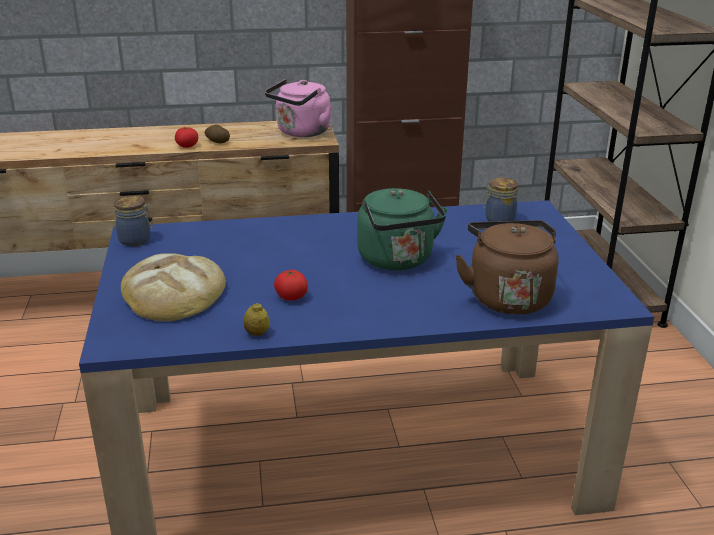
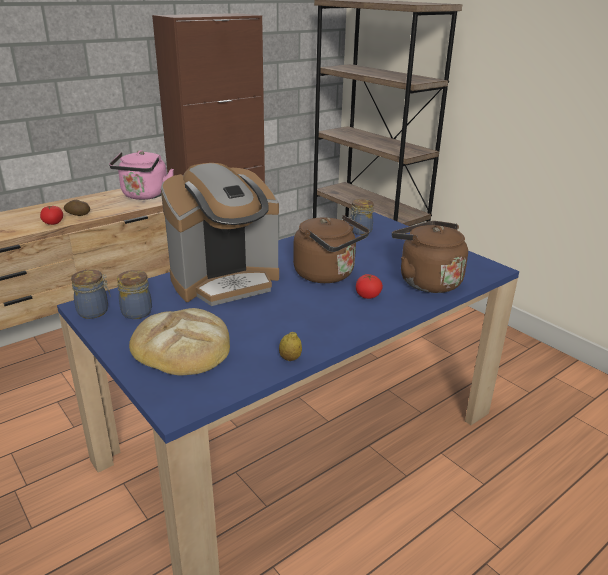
camera: 30 degrees left, 0 degrees up
tomato [274,269,308,301] -> tomato moved to [356,274,383,299]
green kettle [357,188,448,270] -> brown kettle [293,215,369,283]
none -> jar [117,270,152,319]
none -> coffee machine [161,163,279,306]

